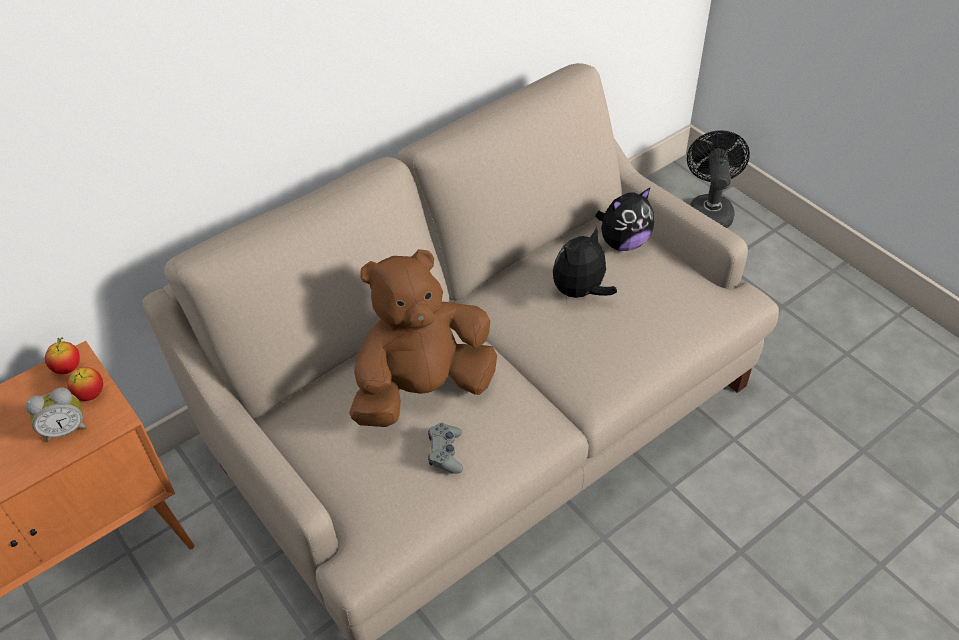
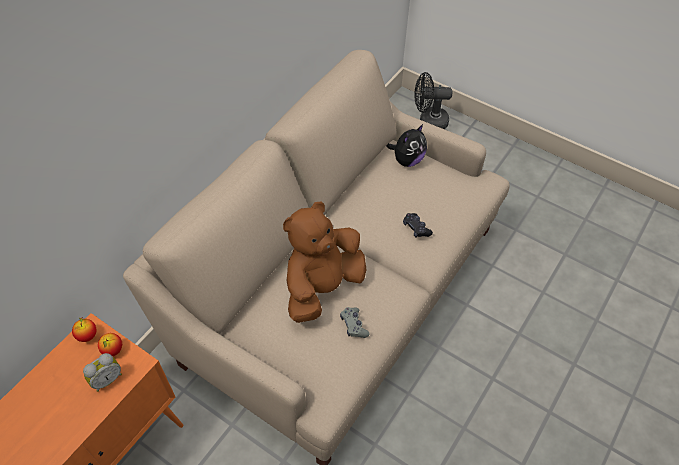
camera: 20 degrees left, 5 degrees up
plush toy [553,227,617,299] -> none
black fan [687,130,750,228] -> black fan turned 75 degrees counterclockwise [414,72,452,129]
none -> black game controller [403,213,433,237]

